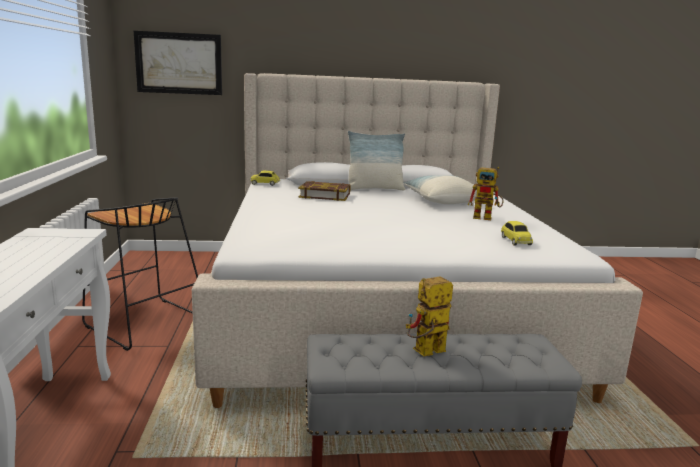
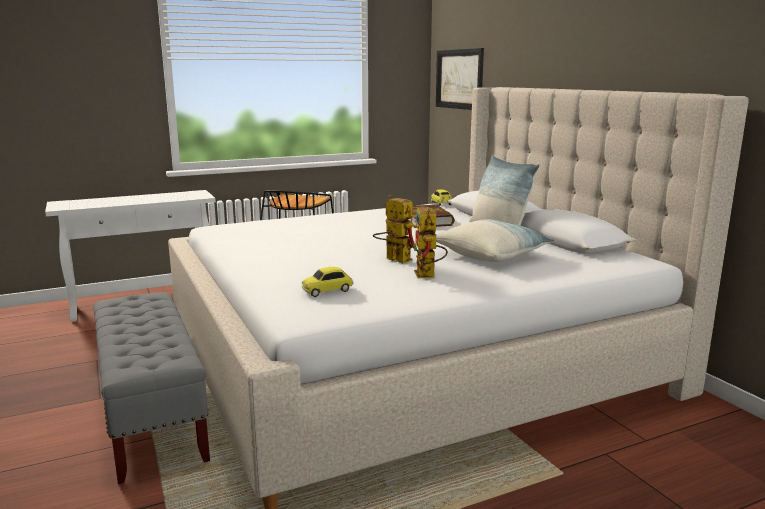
camera: 70 degrees right, 0 degrees up
toy robot [406,276,453,356] -> toy robot moved to [373,195,417,263]

